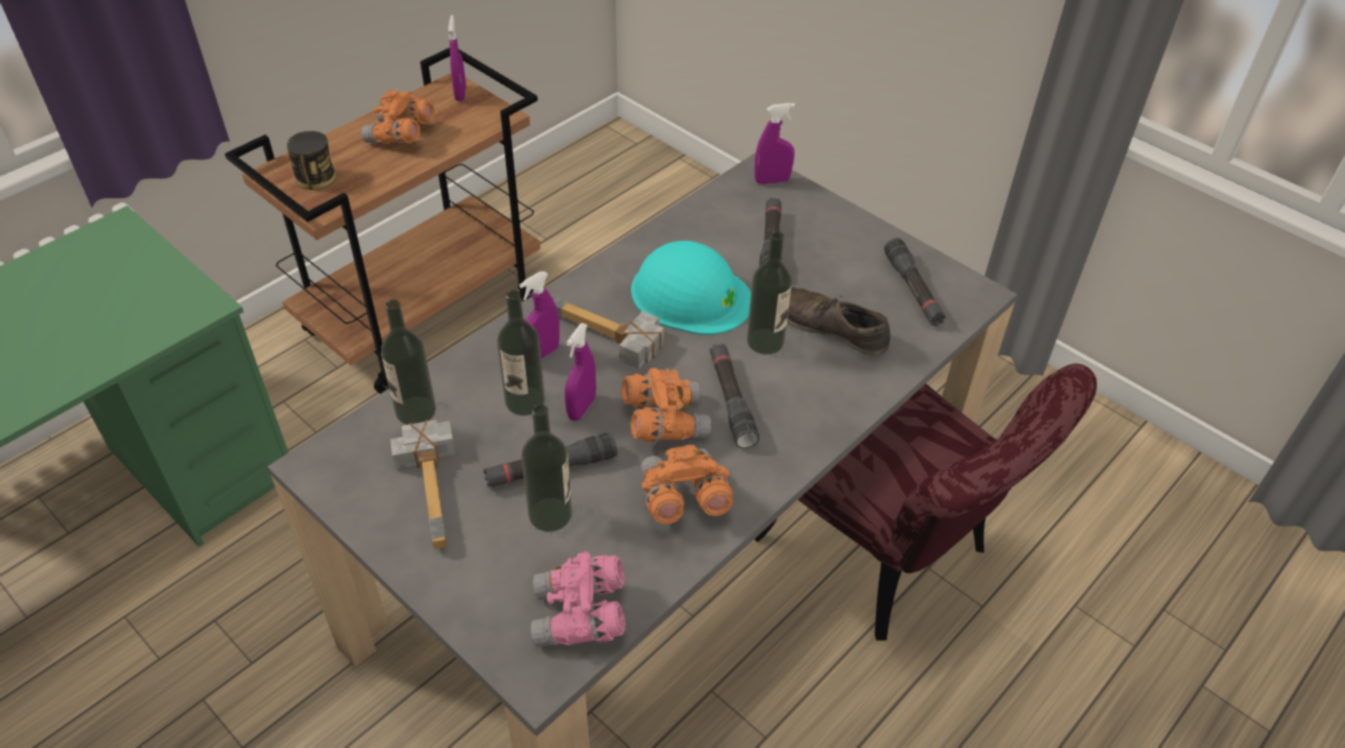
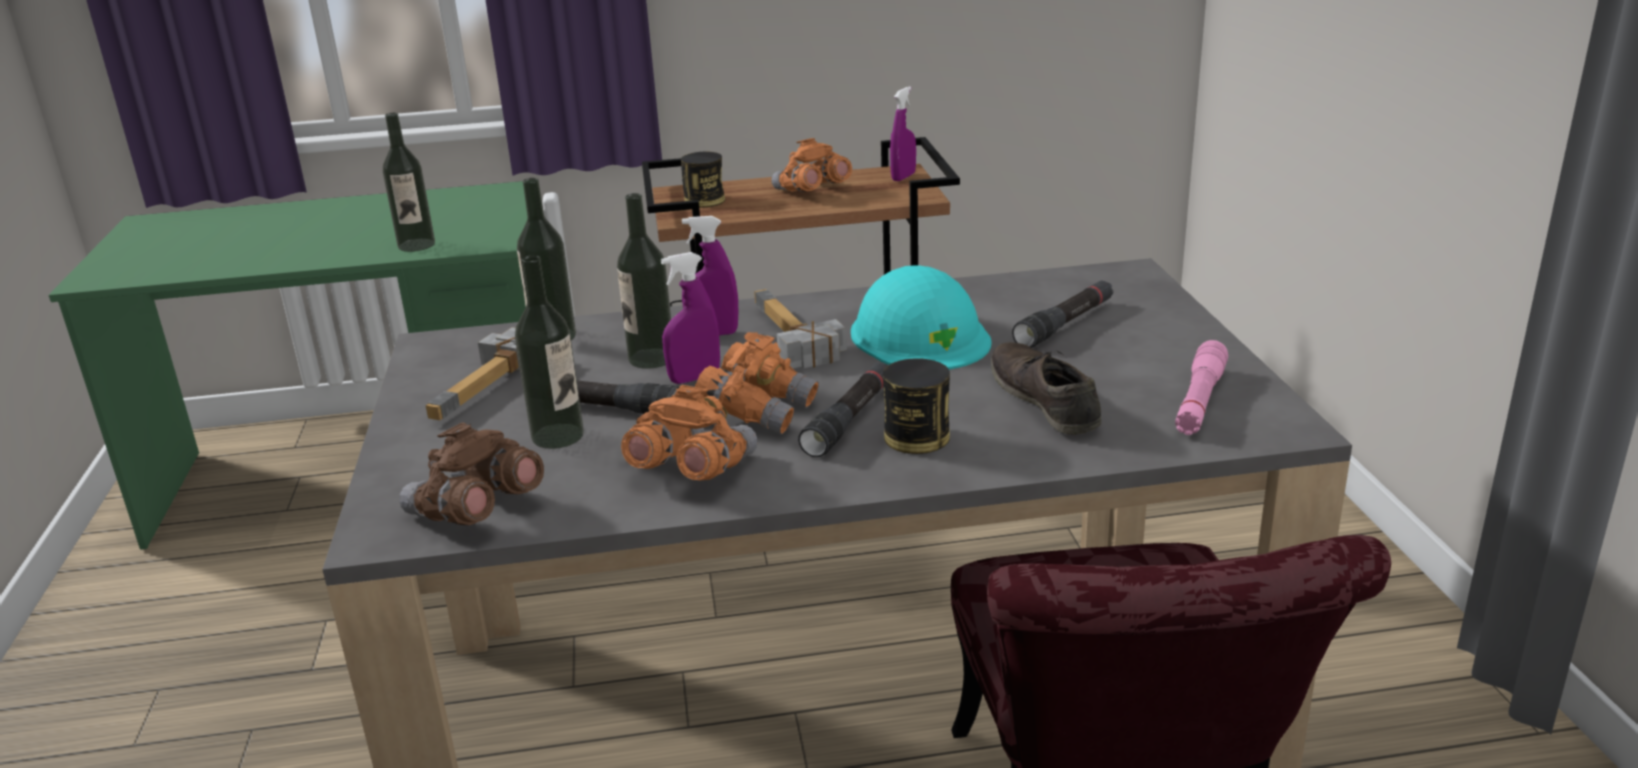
camera: 40 degrees right, 20 degrees down
pink binoculars [531,551,625,647] -> brown binoculars [399,422,544,525]
bottle [747,231,792,354] -> bottle moved to [383,113,435,252]
purple spray bottle [755,103,795,184] -> none
black flashlight [884,238,946,326] -> pink flashlight [1175,340,1228,435]
none -> can [883,358,950,454]

